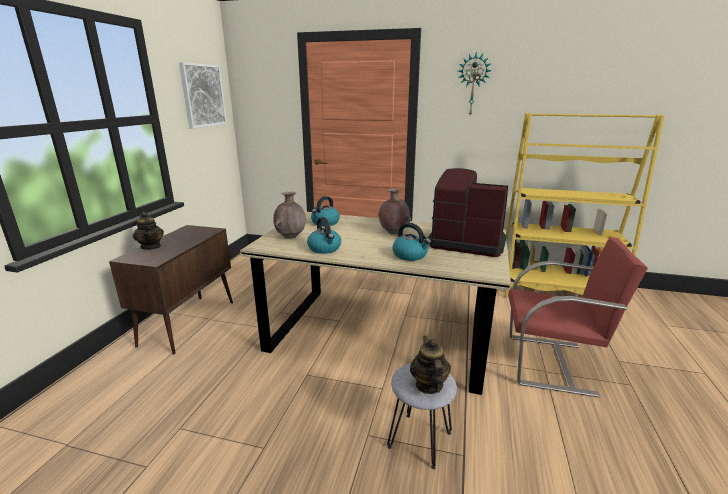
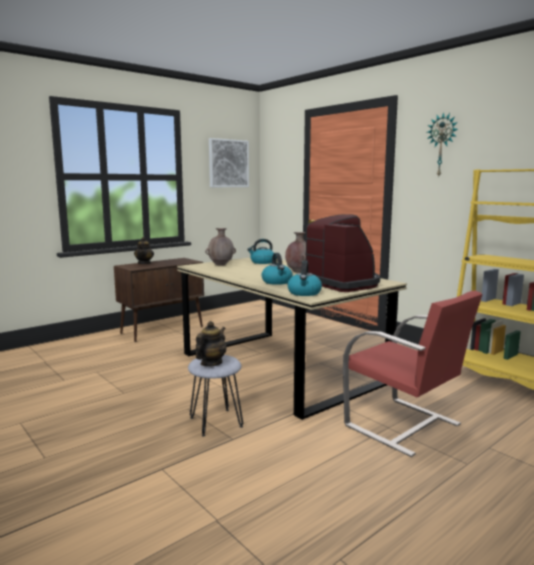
camera: 35 degrees right, 10 degrees down
kettle [307,217,341,254] -> kettle moved to [287,260,322,296]

